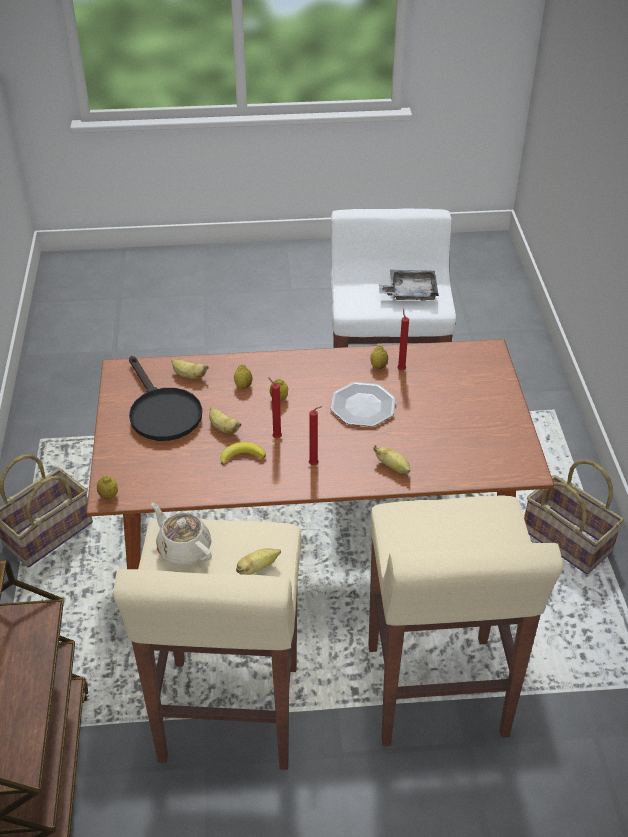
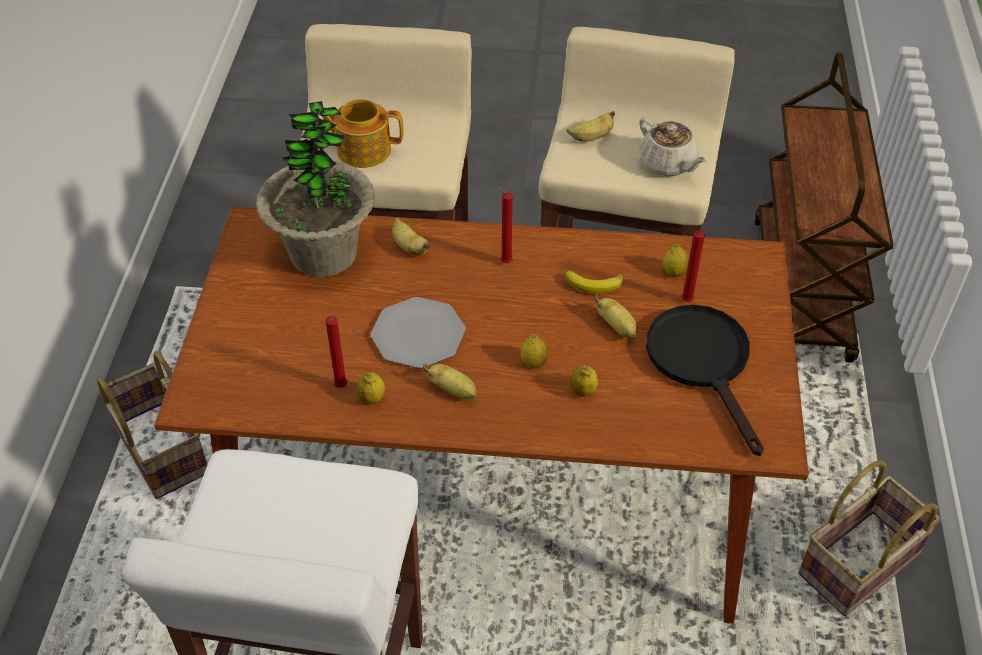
camera: 170 degrees left, 5 degrees up
lemon [97,475,118,499] -> lemon moved to [663,244,689,277]
banana [171,359,208,379] -> banana moved to [423,363,477,399]
red candle [268,377,282,438] -> red candle moved to [681,229,710,302]
grey tray [379,270,439,301] -> none
none -> potted plant [256,101,375,277]
none -> teapot [323,99,403,168]

